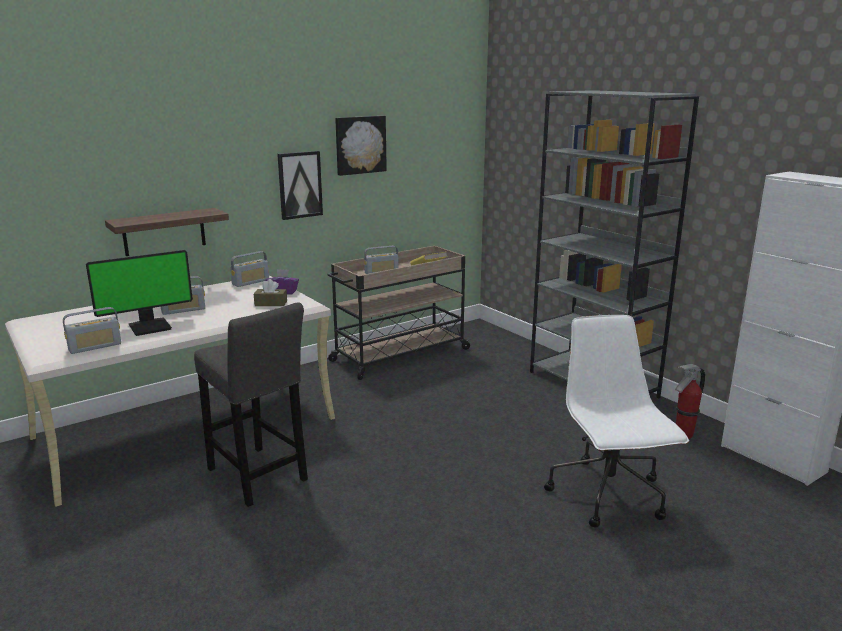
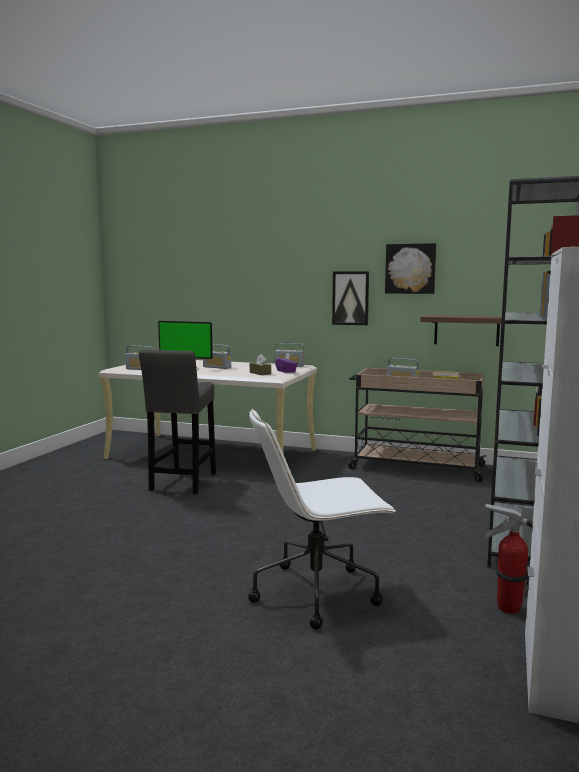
camera: 55 degrees right, 10 degrees down
shelf [105,208,229,256] -> shelf moved to [421,315,502,346]
white office chair [544,315,689,527] -> white office chair turned 150 degrees counterclockwise [248,409,396,630]

